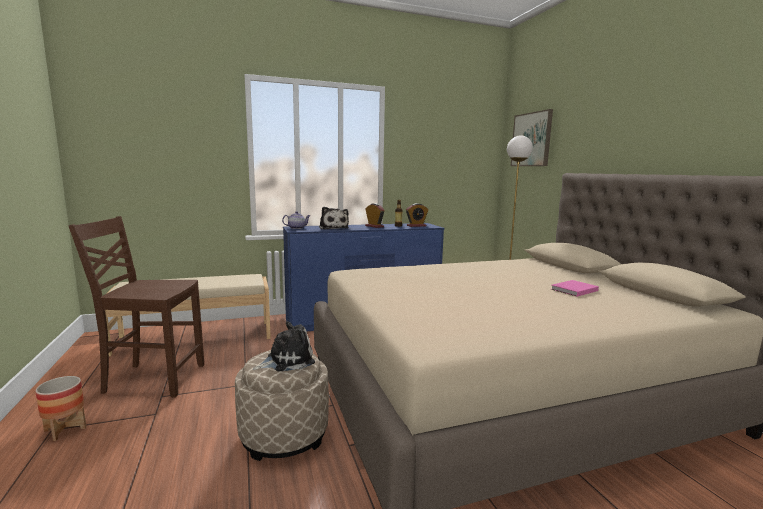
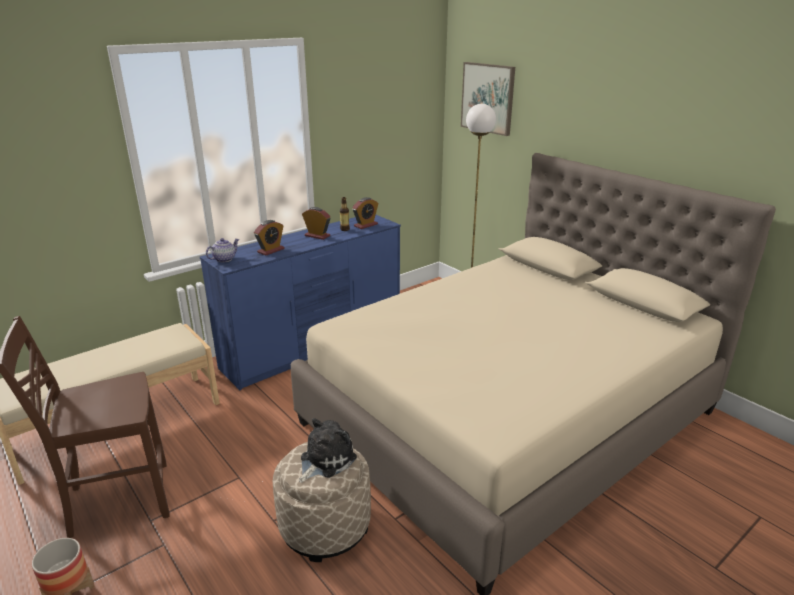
camera: 20 degrees left, 15 degrees up
plush toy [319,207,349,230] -> alarm clock [254,220,284,256]
pink book [551,280,599,297] -> none

